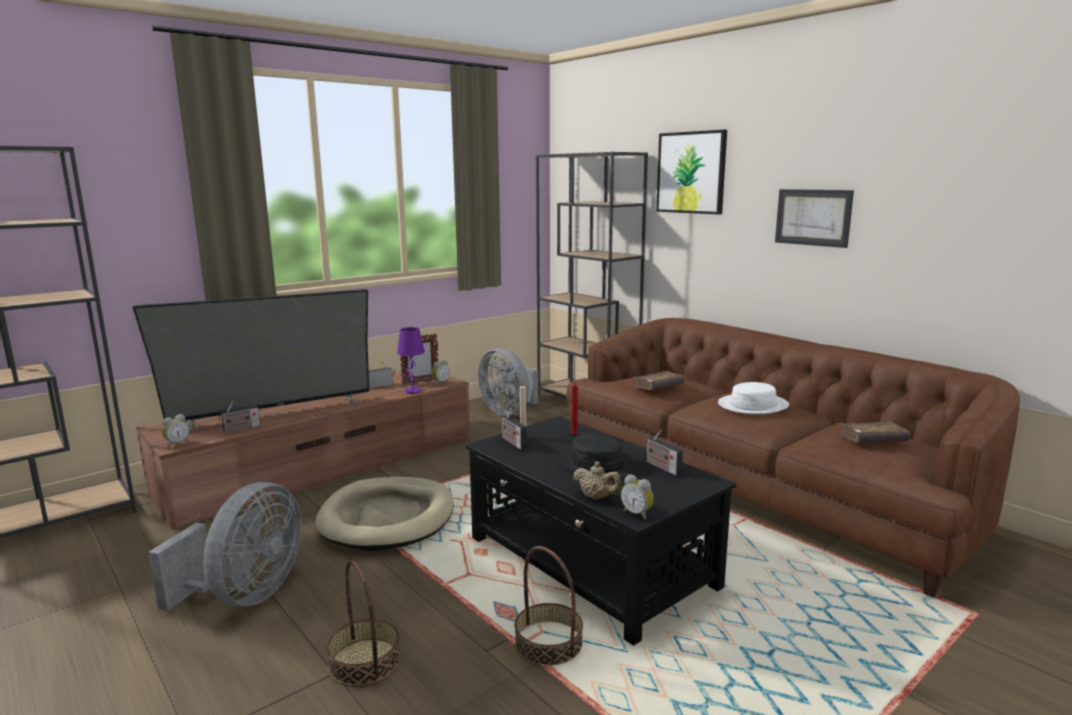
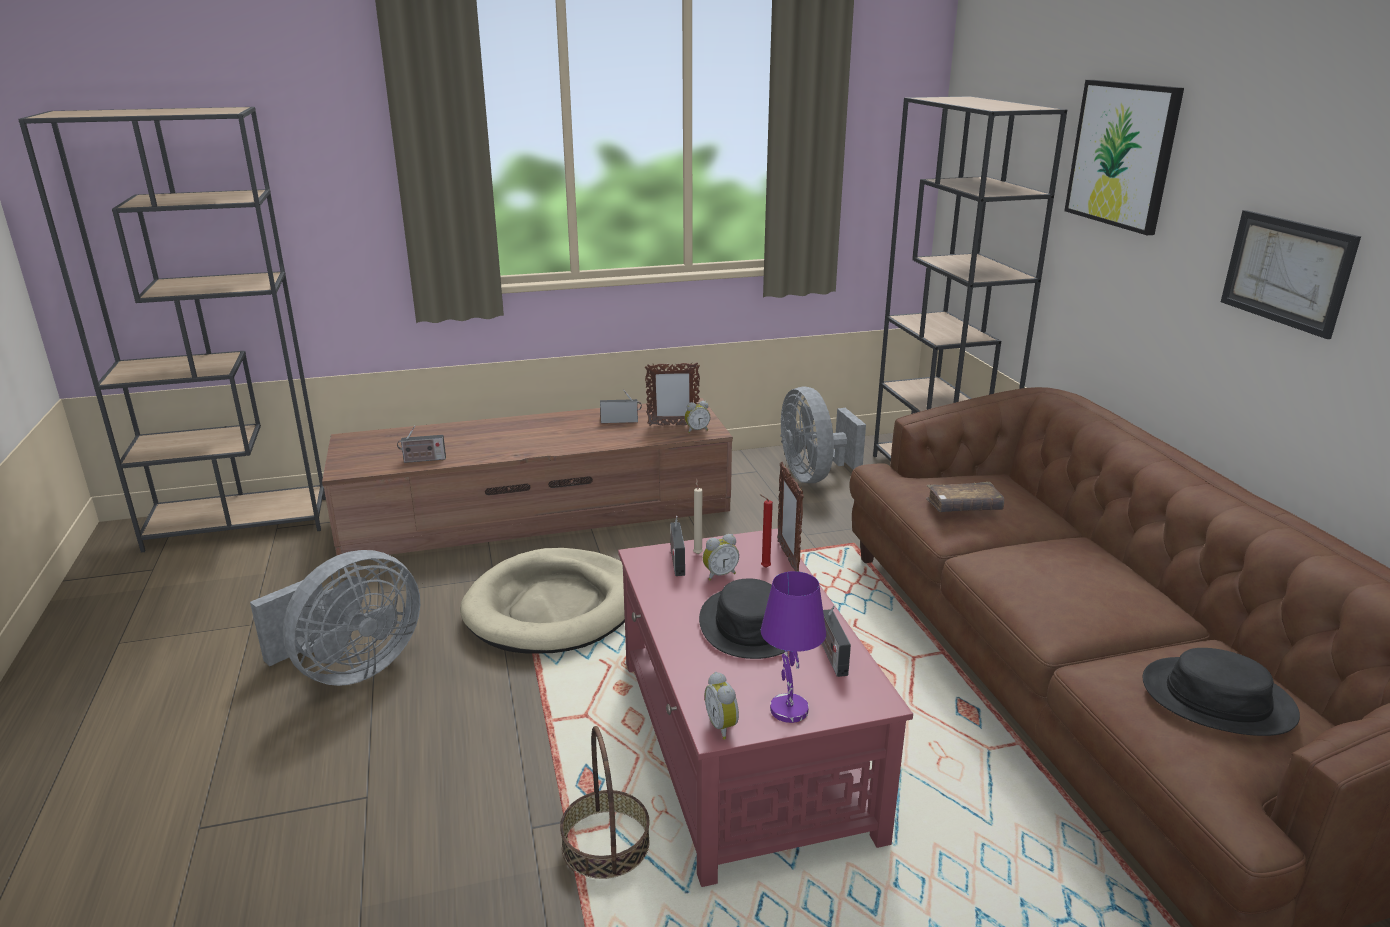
camera: 25 degrees right, 10 degrees up
television [133,289,369,433] -> none
alarm clock [162,414,189,447] -> alarm clock moved to [703,534,739,581]
basket [326,560,400,687] -> none
purple table lamp [397,327,425,394] -> purple table lamp moved to [761,571,826,723]
black coffee table [466,416,736,646] -> red coffee table [618,528,913,887]
beige teapot [573,462,622,500] -> none
white hat [718,382,789,414] -> none
brown book [839,421,910,443] -> black hat [1143,648,1300,736]
none -> picture frame [777,462,804,572]

